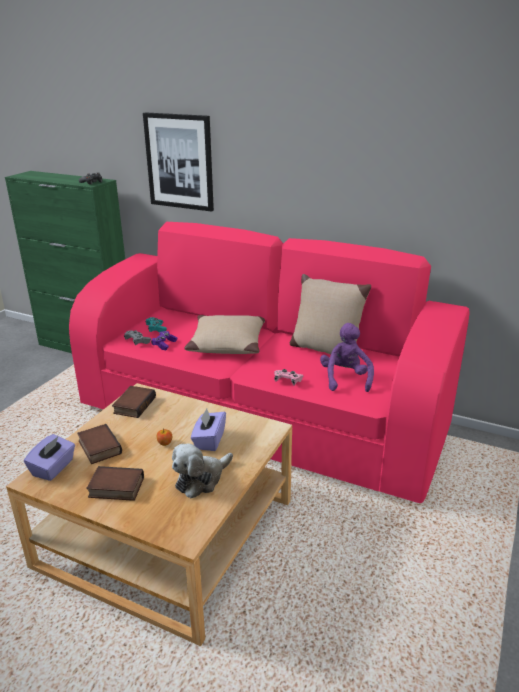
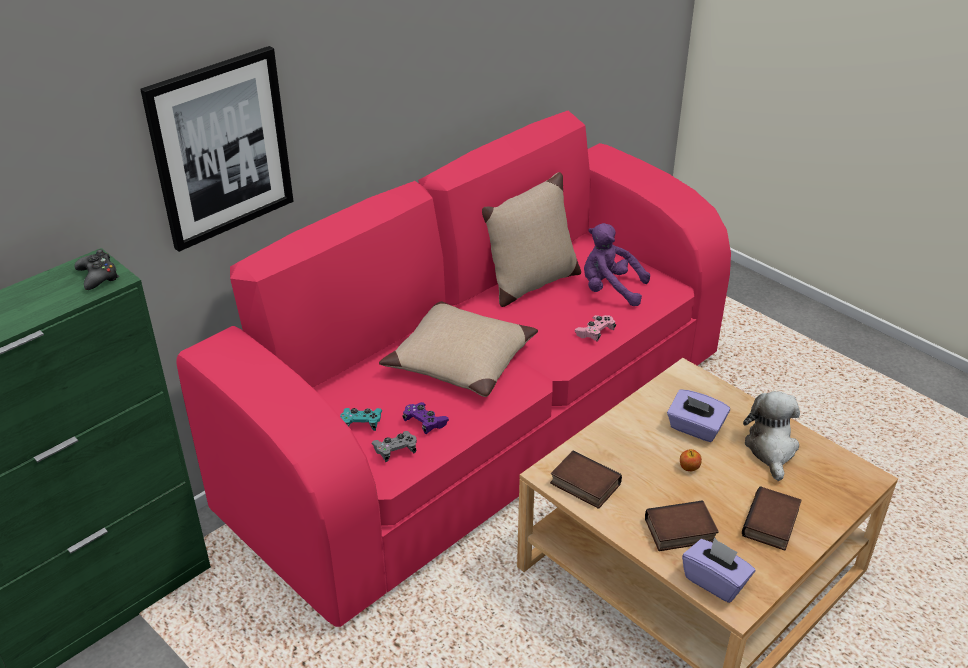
camera: 70 degrees left, 10 degrees up
plush toy [172,444,233,498] -> plush toy turned 150 degrees counterclockwise [743,391,800,481]

